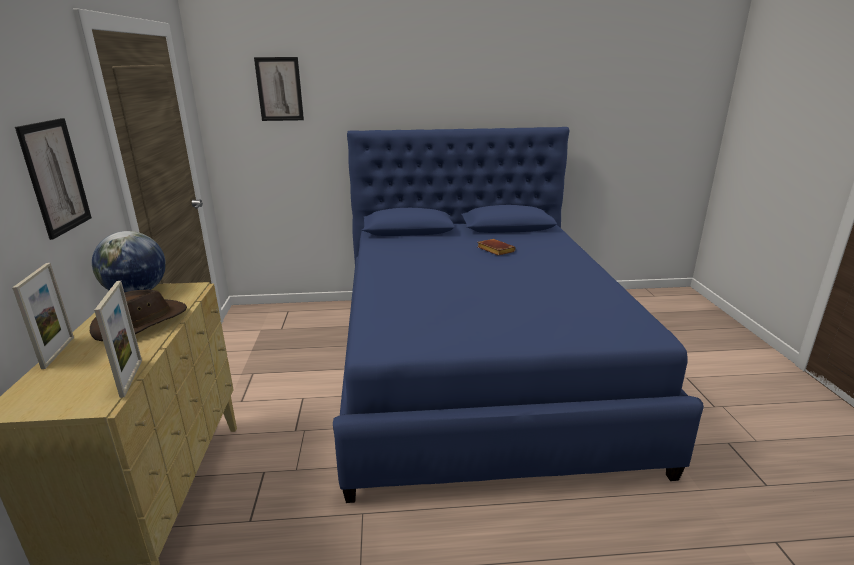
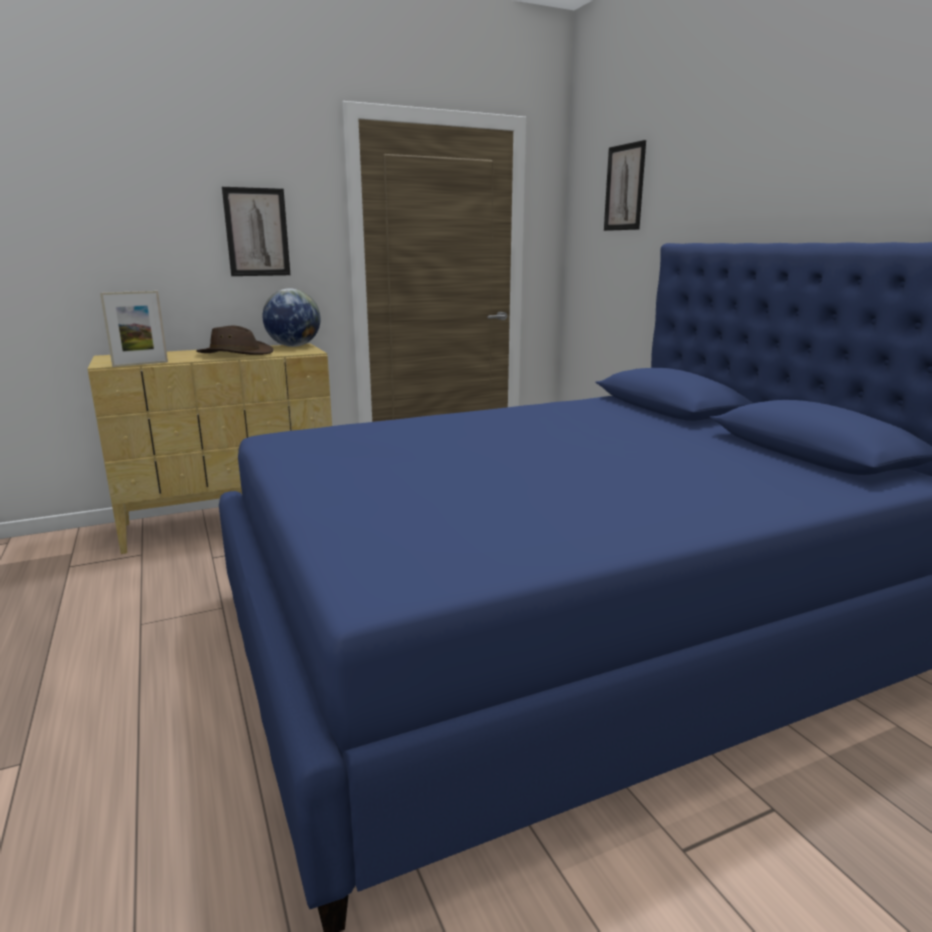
camera: 70 degrees right, 5 degrees down
picture frame [12,263,74,369] -> none
brown book [477,239,516,255] -> none

